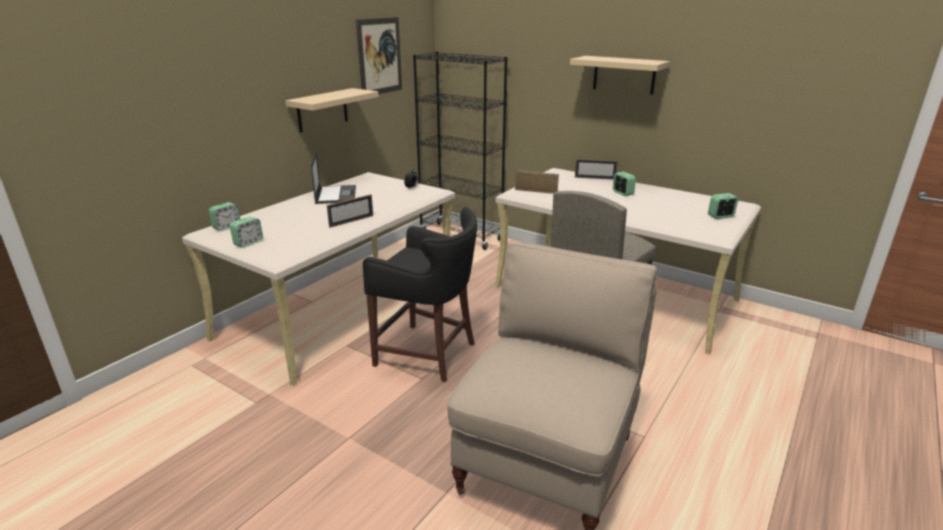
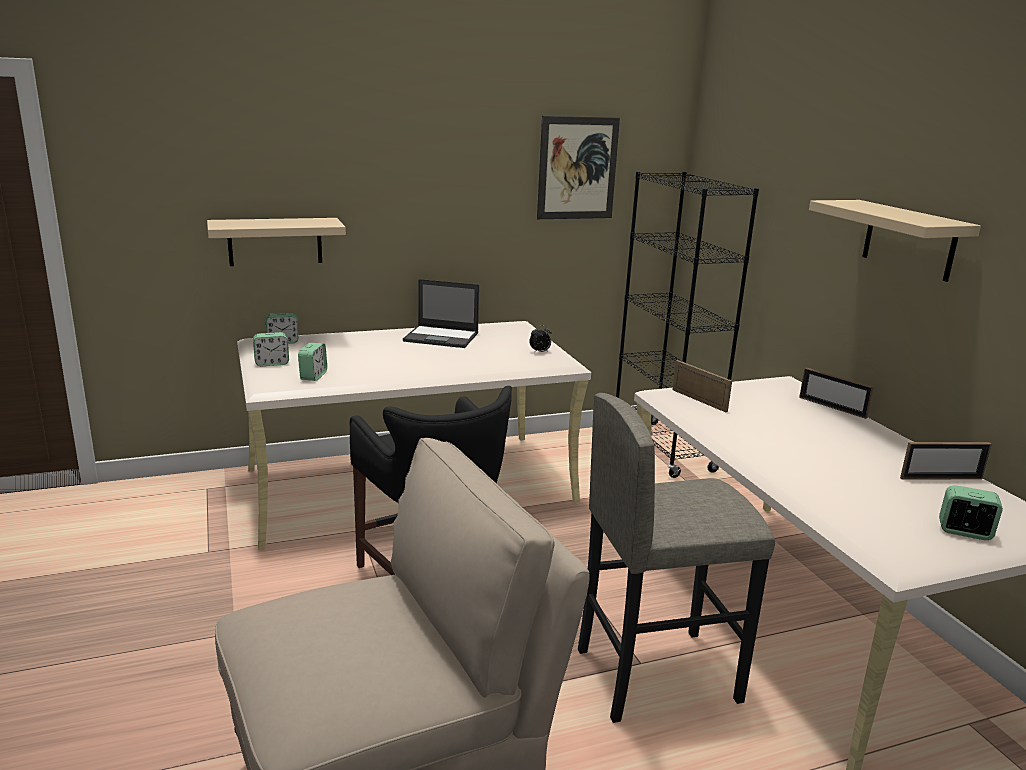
camera: 35 degrees right, 5 degrees down
beige shelf [285,88,379,133] -> beige shelf moved to [207,218,346,266]
laptop [310,152,356,204] -> laptop turned 75 degrees clockwise [403,279,479,348]
picture frame [327,194,373,228] -> picture frame moved to [900,442,992,480]
alarm clock [613,172,636,196] -> alarm clock moved to [298,343,327,381]

